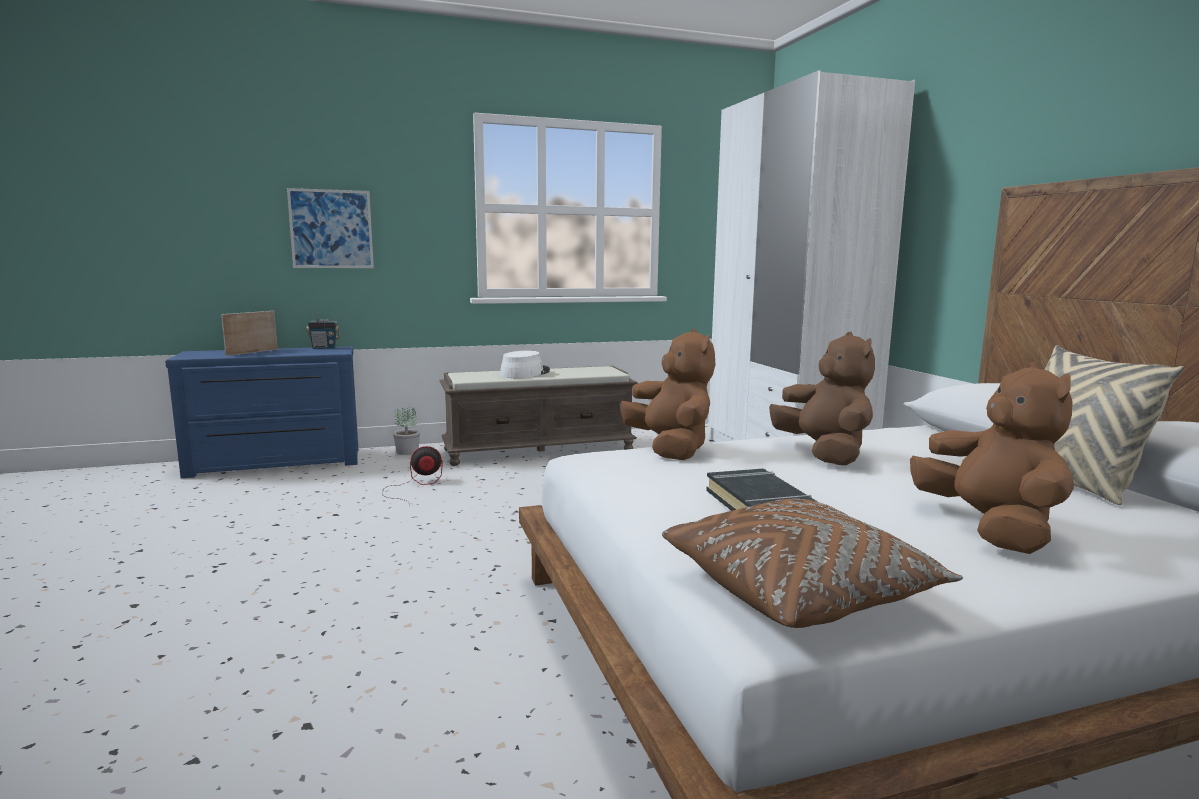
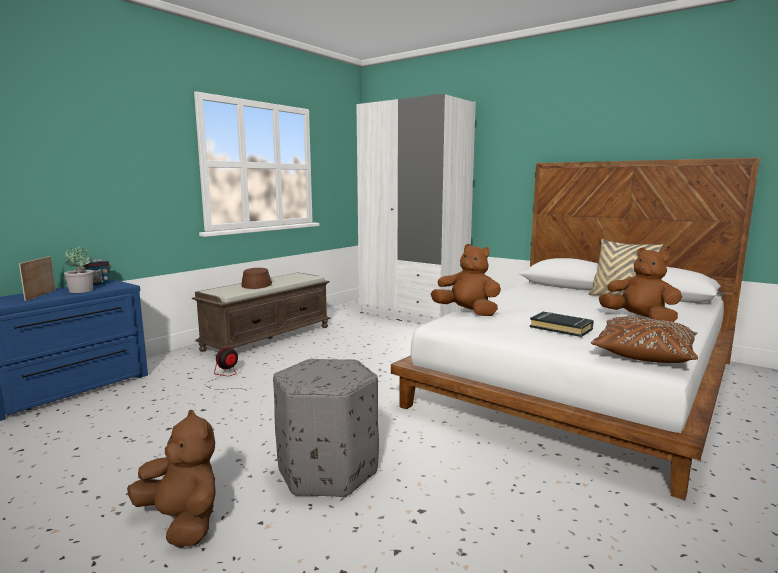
camera: 35 degrees left, 0 degrees up
picture [287,188,374,268] -> none
potted plant [393,407,420,455] -> potted plant moved to [64,247,93,293]
white hat [500,351,550,378] -> brown hat [241,268,272,289]
brown plush toy [769,332,875,465] -> brown plush toy moved to [127,410,216,547]
none -> grey ottoman [273,359,379,498]

